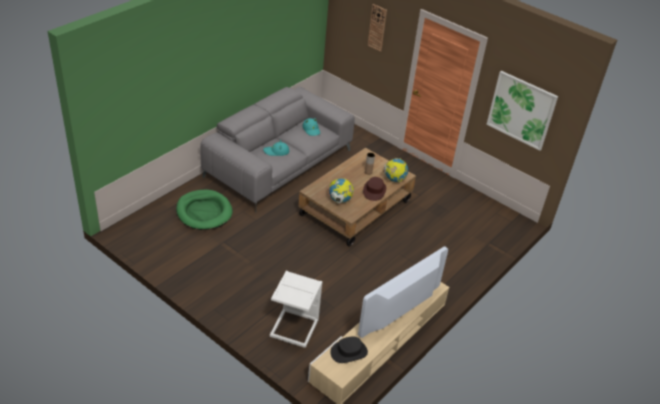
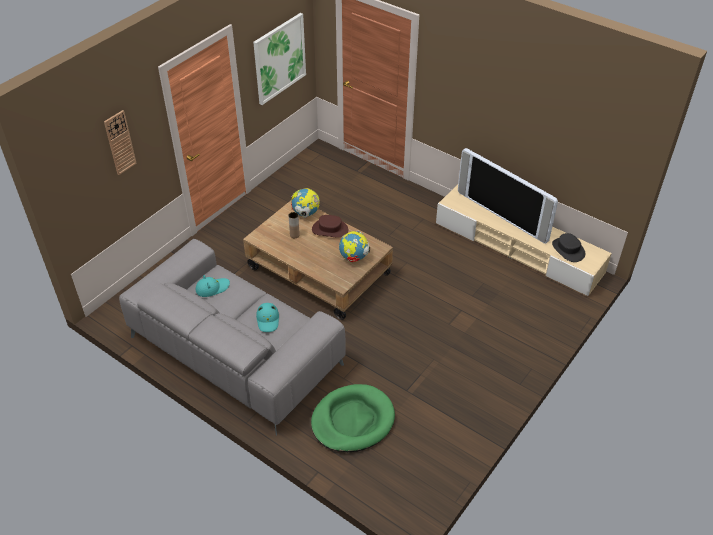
camera: 90 degrees left, 5 degrees up
white side table [270,271,322,348] -> none

